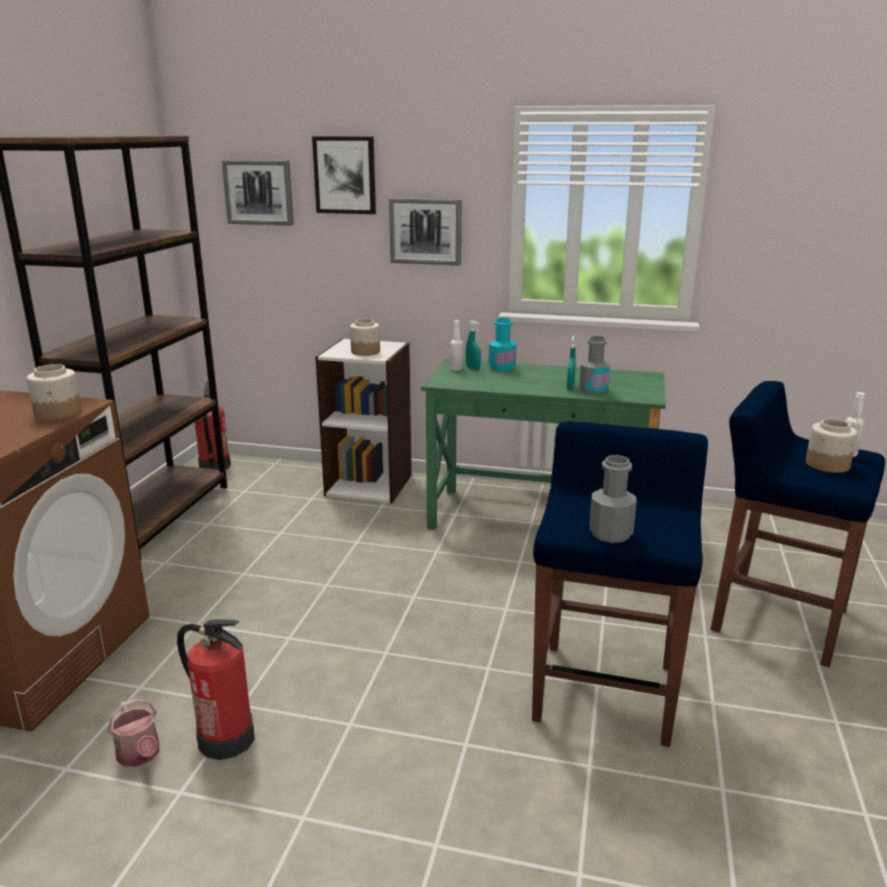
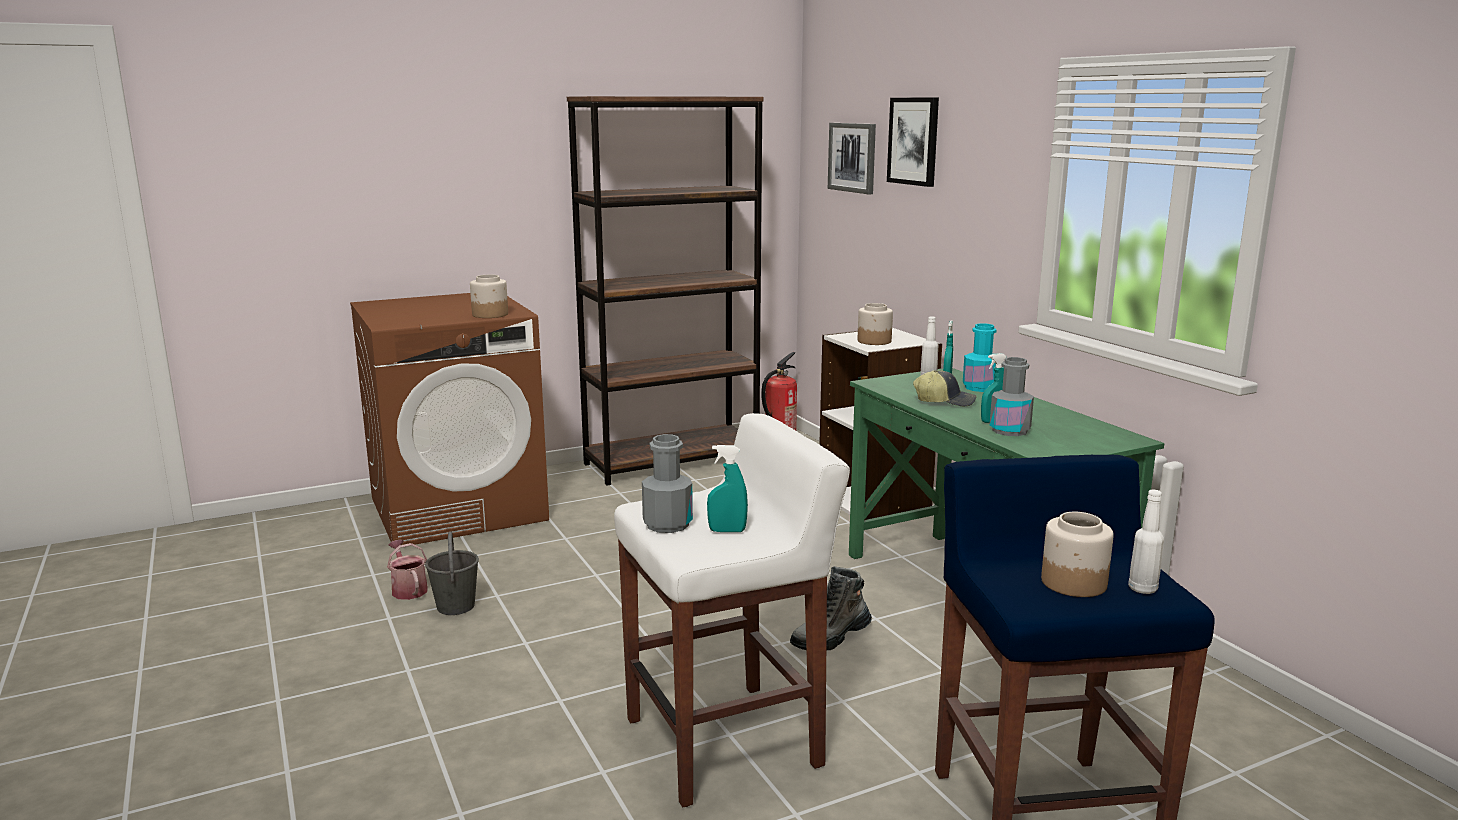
camera: 50 degrees right, 5 degrees down
watering can [108,699,159,767] -> watering can turned 135 degrees clockwise [387,540,428,600]
fire extinguisher [177,619,255,760] -> grey bucket [425,531,479,615]
picture [389,198,461,265] -> none
blue stool [532,421,708,747] -> white stool [614,413,850,807]
none -> turquoise spray bottle [707,445,748,532]
none -> boot [790,566,872,651]
none -> cap [913,370,976,407]

